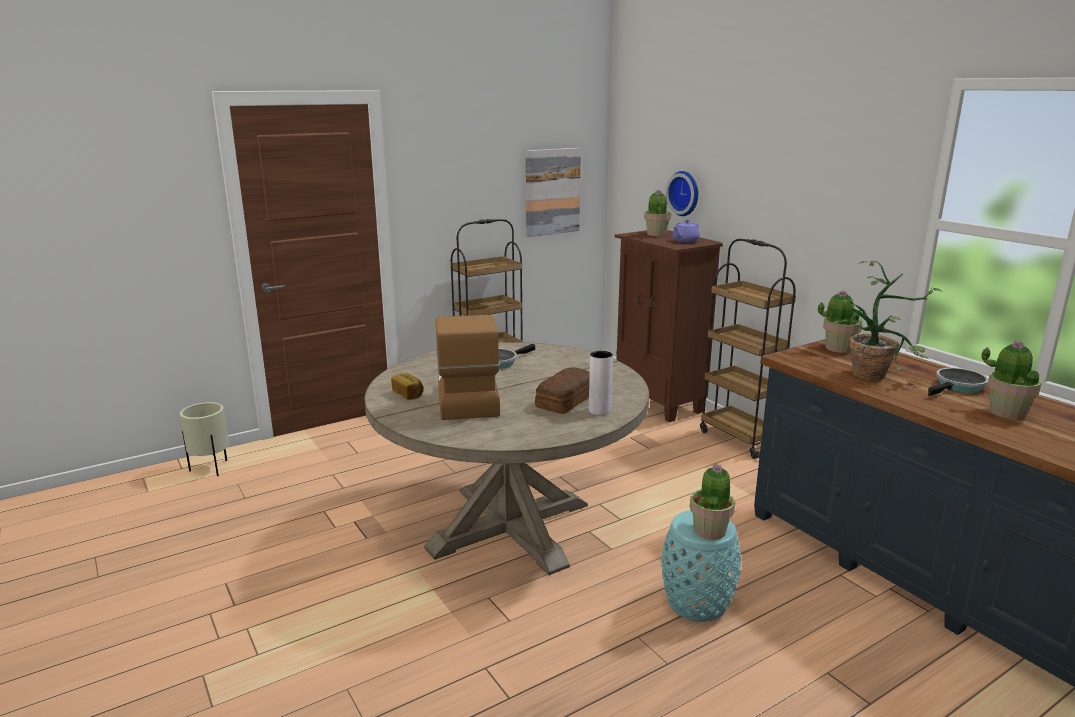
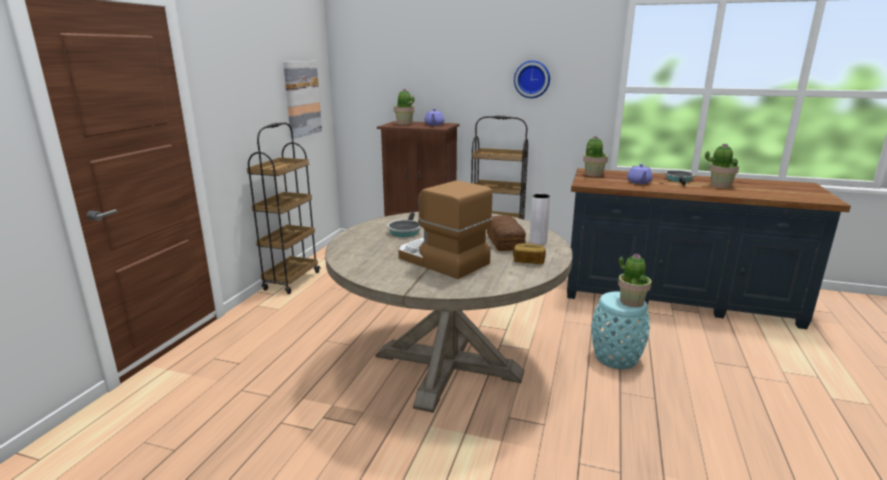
camera: 40 degrees left, 0 degrees up
beige planter [180,402,229,476] -> none
bread [391,373,423,400] -> bread moved to [513,243,546,264]
wall clock [666,171,698,216] -> wall clock moved to [514,60,550,98]
potted plant [833,261,942,381] -> purple teapot [627,164,652,184]

